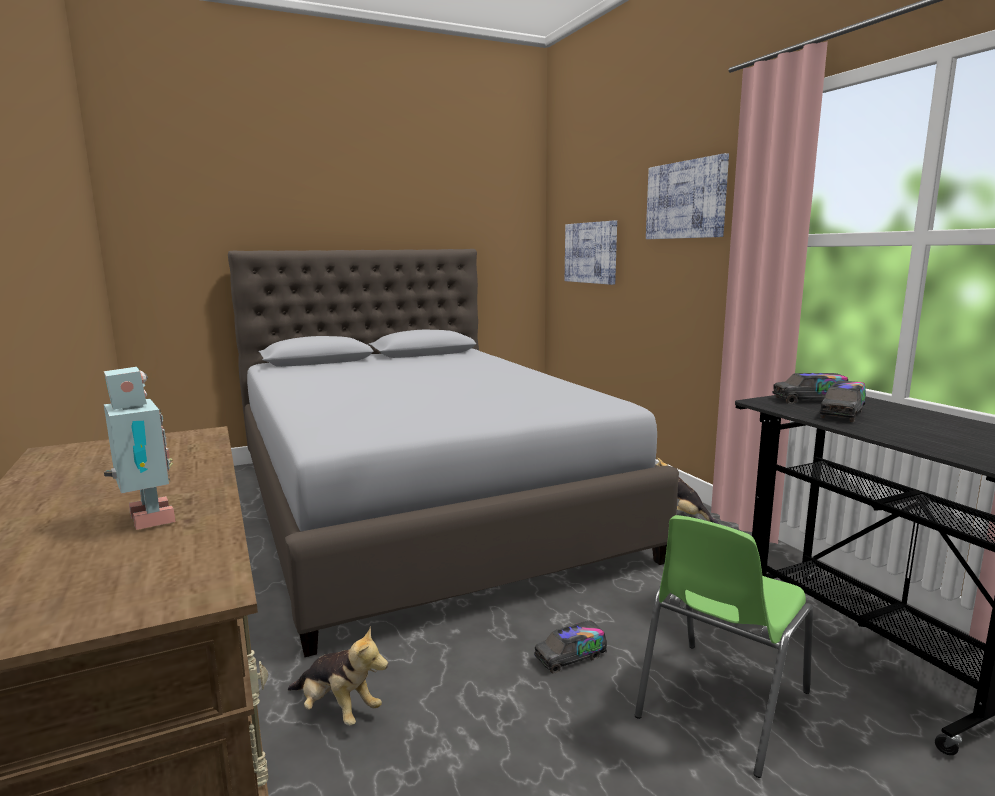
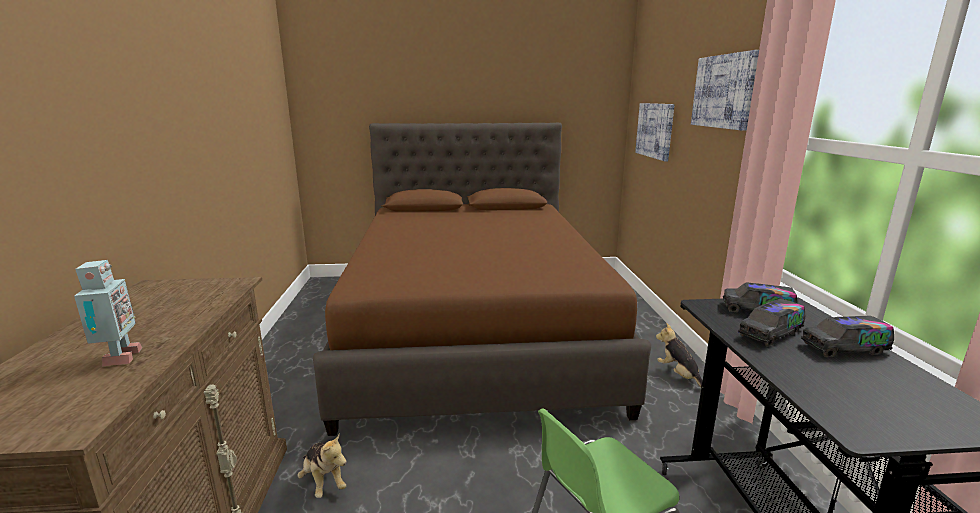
camera: 20 degrees right, 5 degrees up
grey bed [228,249,679,657] -> brown bed [313,123,651,436]
toy truck [534,620,607,674] -> toy truck moved to [801,316,894,357]

